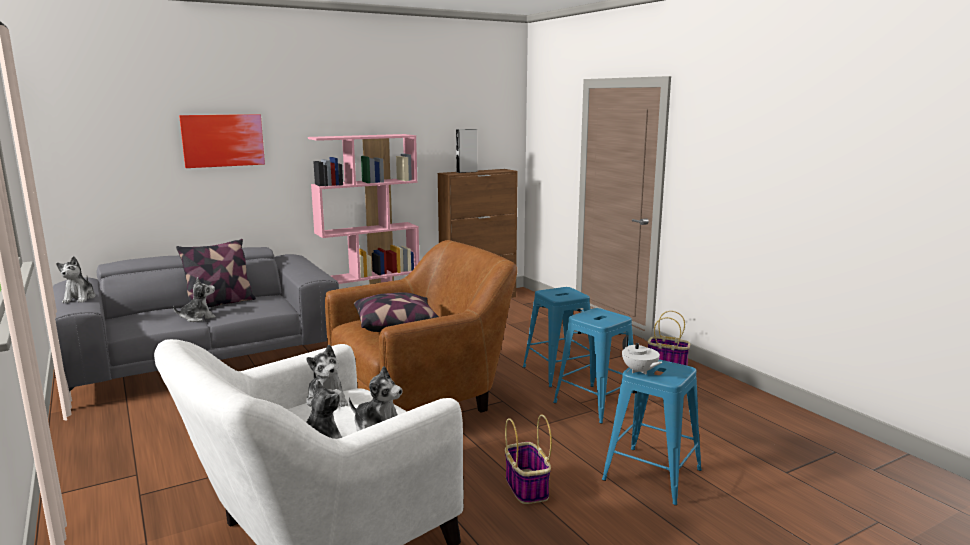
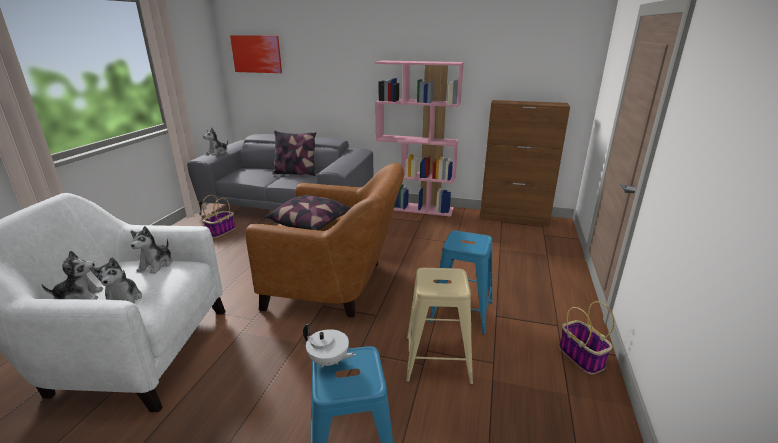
camera: 45 degrees right, 10 degrees up
plush toy [173,277,216,322] -> none
picture [179,114,265,168] -> picture moved to [230,35,282,73]
grey speaker [456,129,477,173] -> none
basket [505,414,552,504] -> basket moved to [202,195,236,238]
blue stool [553,308,634,424] -> beige stool [406,268,473,385]
white teapot [622,335,662,375] -> white teapot turned 75 degrees counterclockwise [303,323,356,368]

